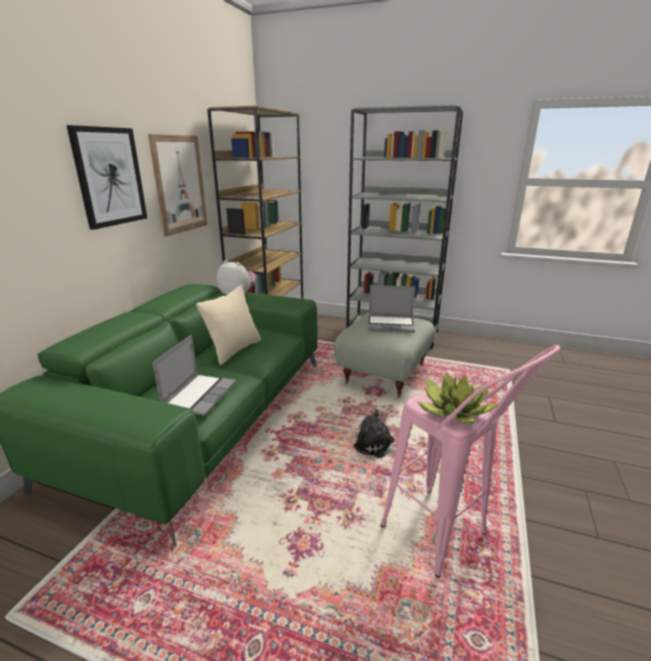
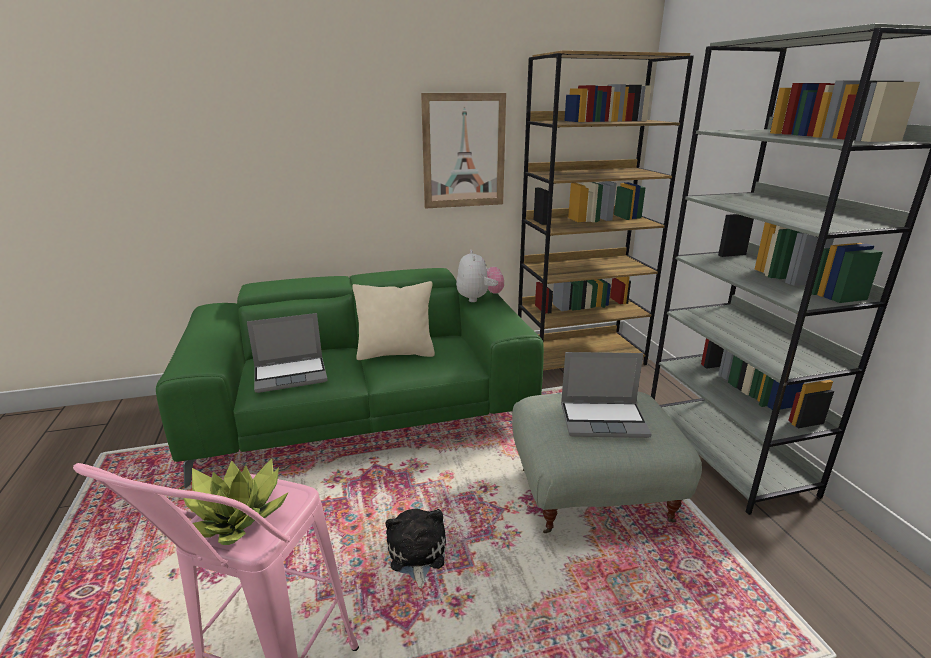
camera: 55 degrees right, 0 degrees up
picture [66,125,147,230] -> none
laptop [368,285,415,333] -> laptop turned 60 degrees counterclockwise [561,352,652,438]

